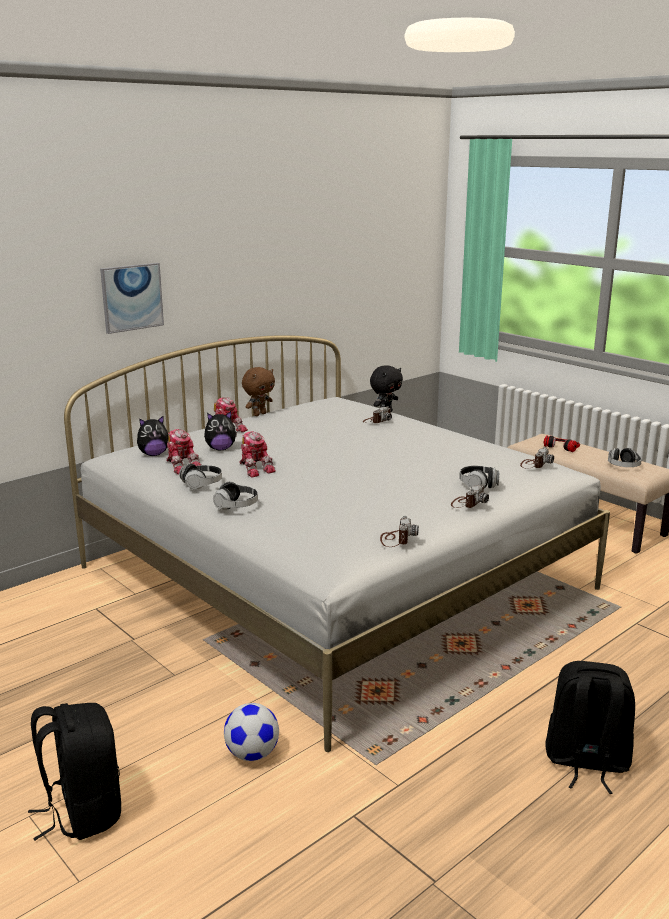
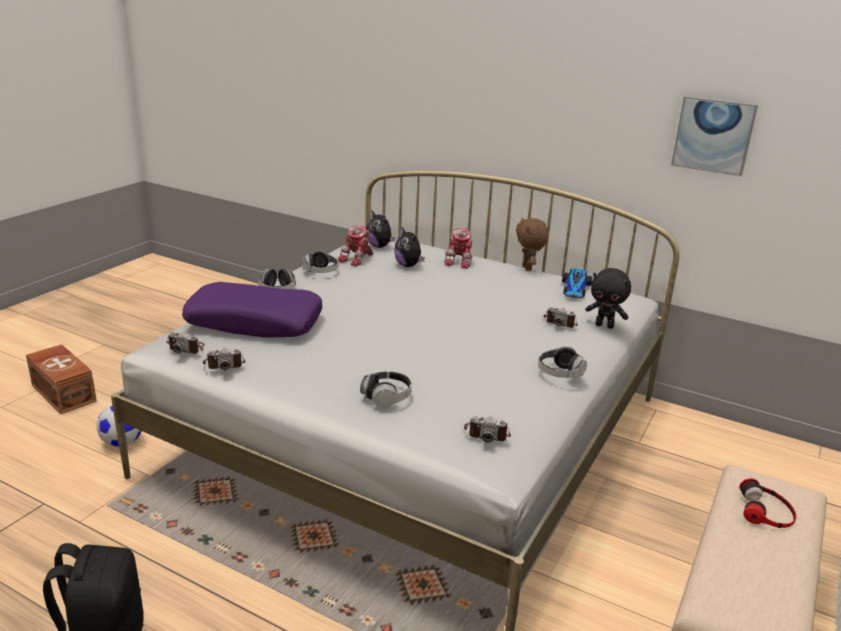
camera: 70 degrees right, 5 degrees up
black backpack [28,703,121,840] -> brown storage box [26,344,97,414]
picture [100,263,164,334] -> picture moved to [671,96,758,176]
toy robot [239,431,276,478] -> none
brown plush toy [242,367,275,416] -> brown plush toy turned 60 degrees clockwise [516,217,548,271]
camera [451,484,489,508] -> camera moved to [166,332,205,354]
headphones [608,448,642,467] -> headphones moved to [538,346,587,378]
none -> purple pillow [182,282,322,338]
none -> toy car [562,268,592,299]

